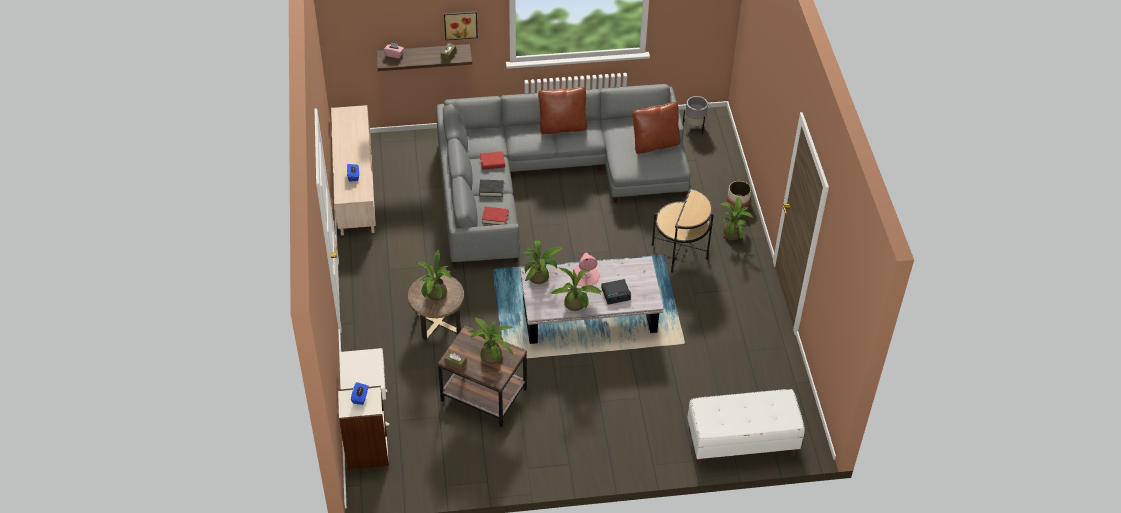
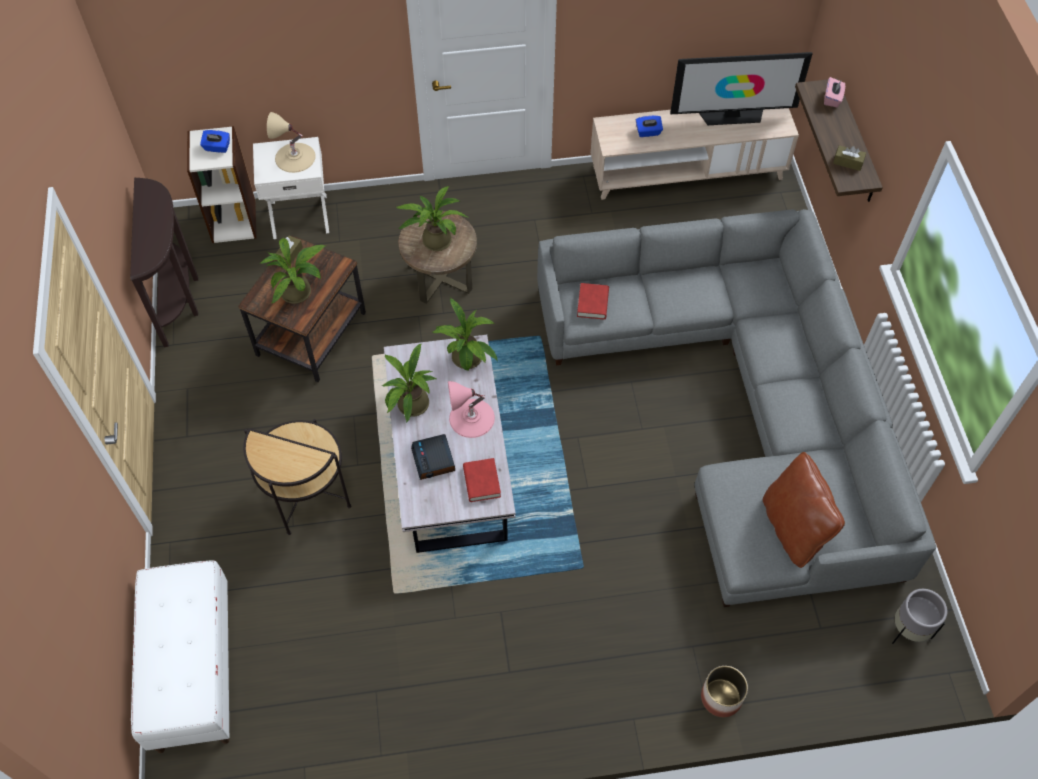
camera: 90 degrees right, 10 degrees up
picture [444,11,478,40] -> none
black book [479,180,504,197] -> none
red book [480,151,505,170] -> red book moved to [463,458,501,502]
brown pillow [538,87,587,134] -> none
side table [651,187,714,273] -> side table moved to [243,419,351,535]
potted plant [720,196,754,240] -> none
none -> brown console table [130,178,198,347]
none -> beige table lamp [267,112,316,173]
none -> television [670,52,813,125]

